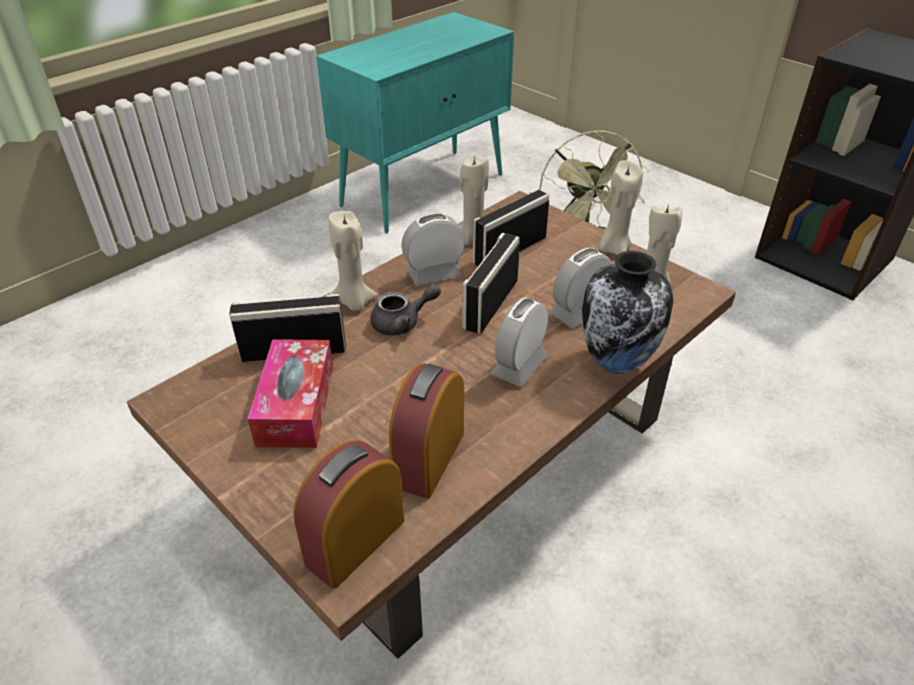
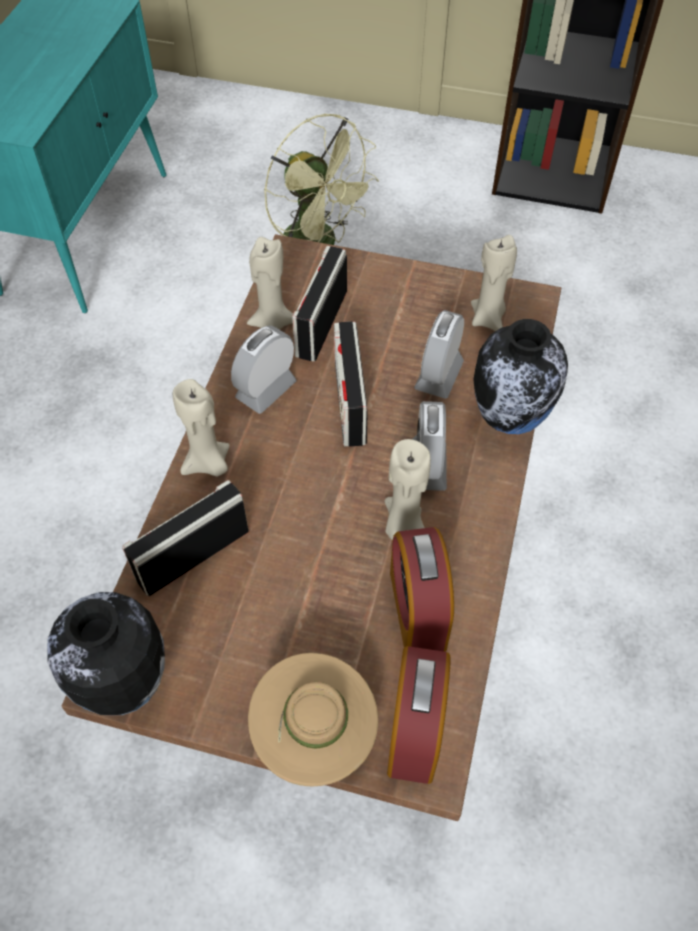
camera: 30 degrees left, 15 degrees up
tissue box [248,339,333,448] -> none
grey teapot [370,284,441,335] -> none
beige candle [598,160,643,255] -> beige candle moved to [385,439,431,540]
none -> vase [47,592,165,715]
none -> beige hat [248,653,378,786]

